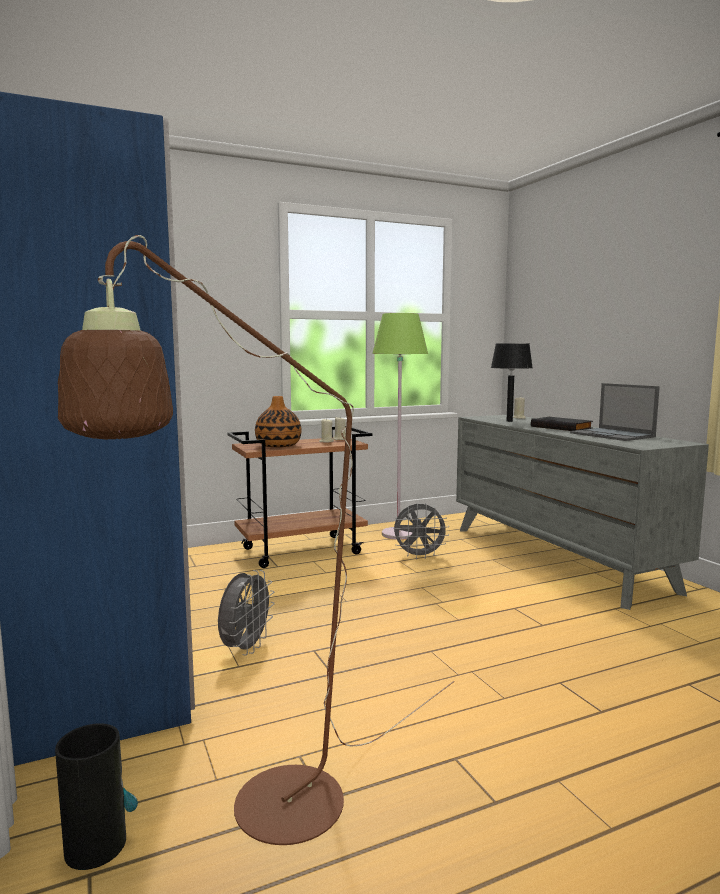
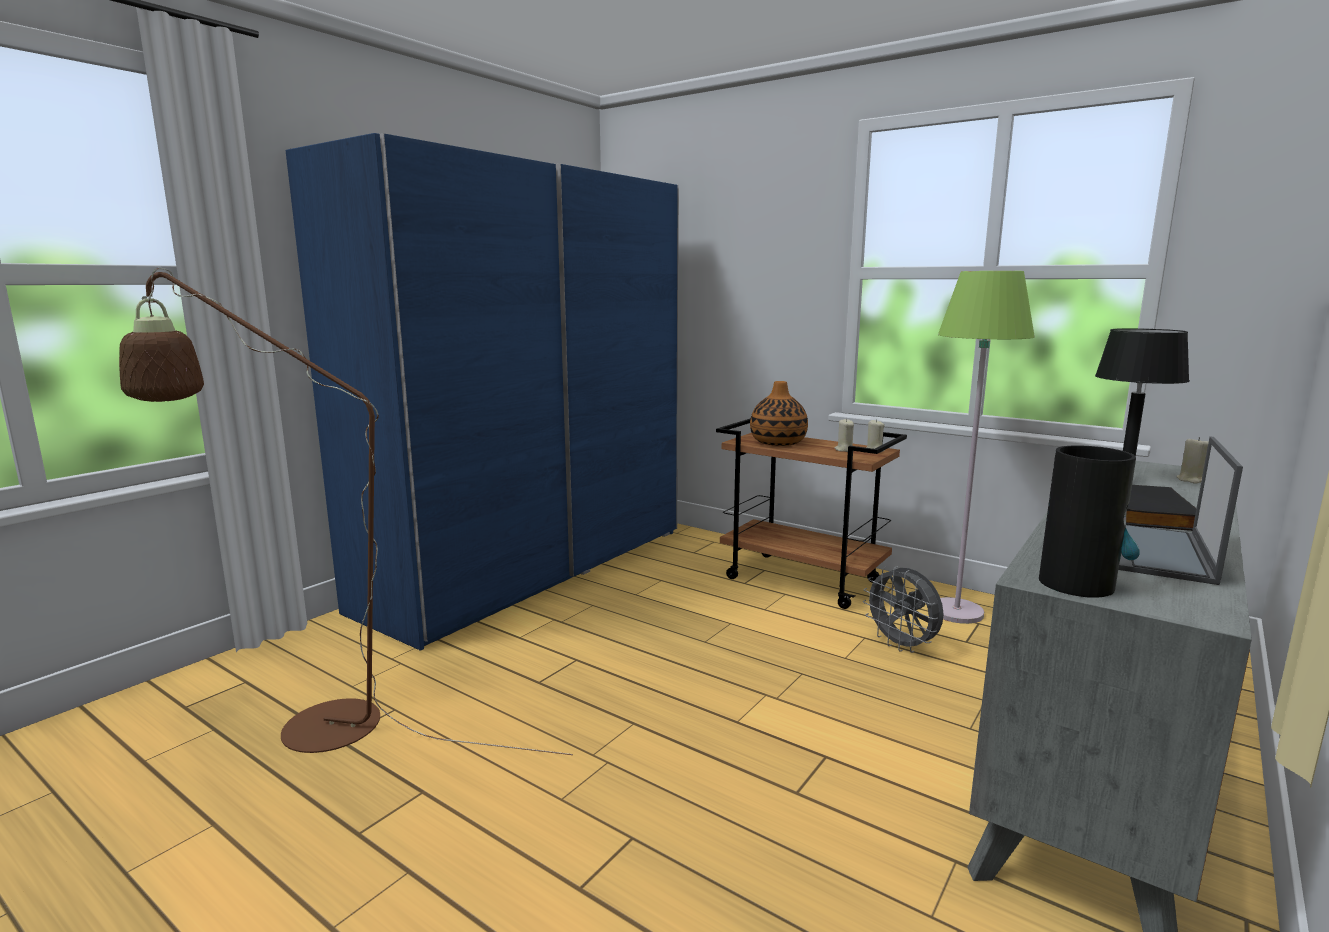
camera: 60 degrees right, 5 degrees up
vase [55,723,138,870] -> vase moved to [1039,445,1140,598]
grey fan [218,570,275,656] -> none

